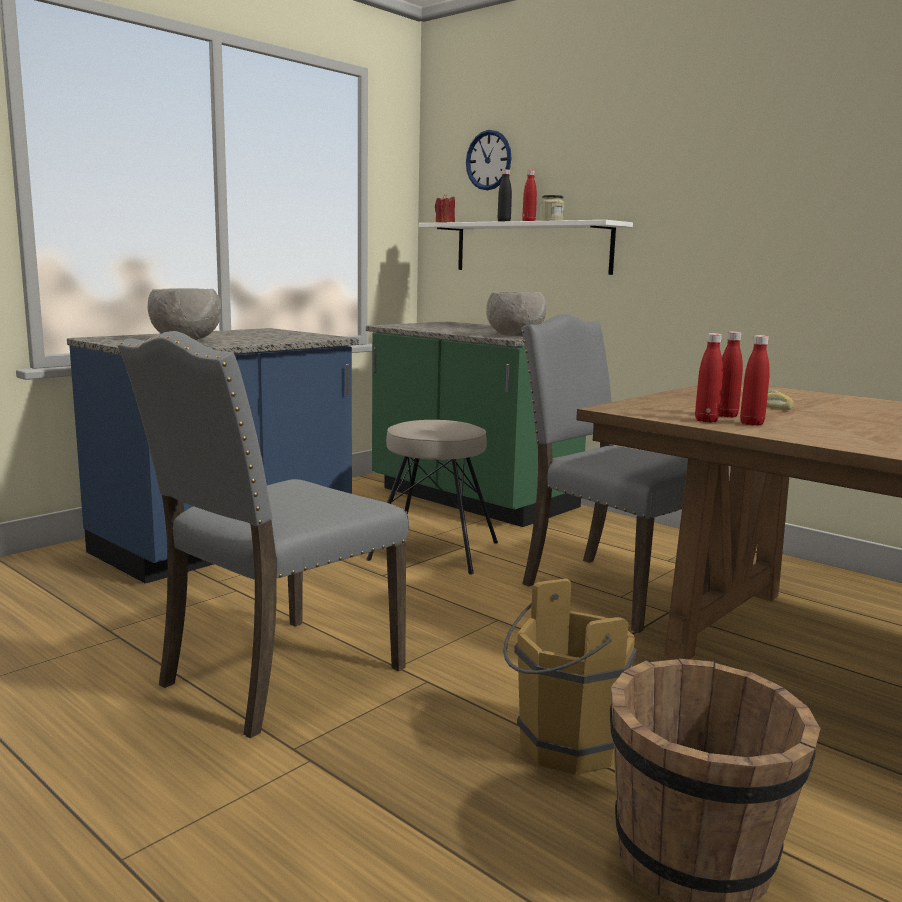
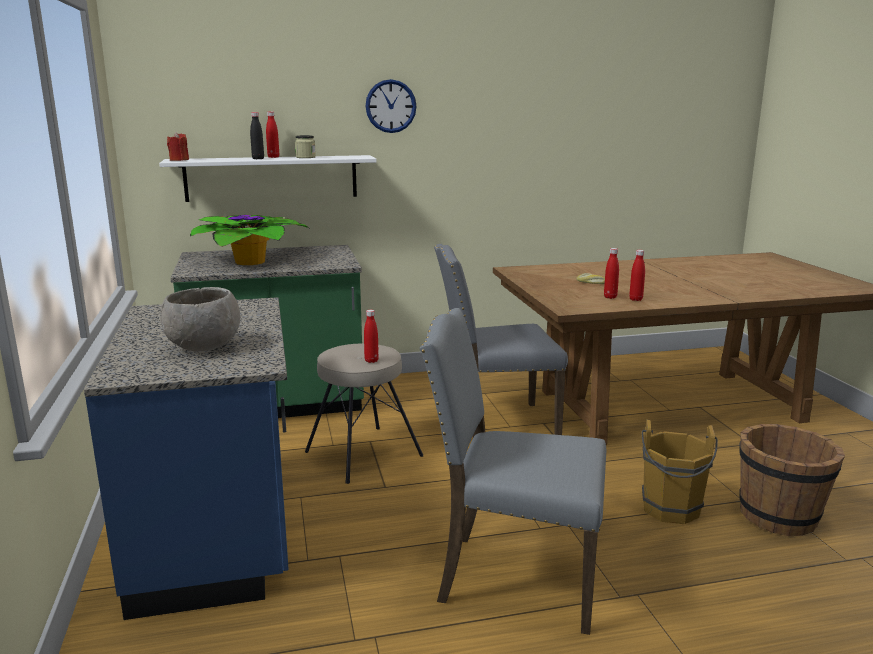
camera: 55 degrees left, 5 degrees up
grey chair [118,331,409,738] -> grey chair turned 120 degrees clockwise [420,308,606,635]
wall clock [466,130,512,190] -> wall clock moved to [365,79,417,133]
grey bowl [486,292,546,336] -> none
red bottle [695,333,723,422] -> red bottle moved to [364,310,379,363]
none -> potted plant [190,215,309,265]

